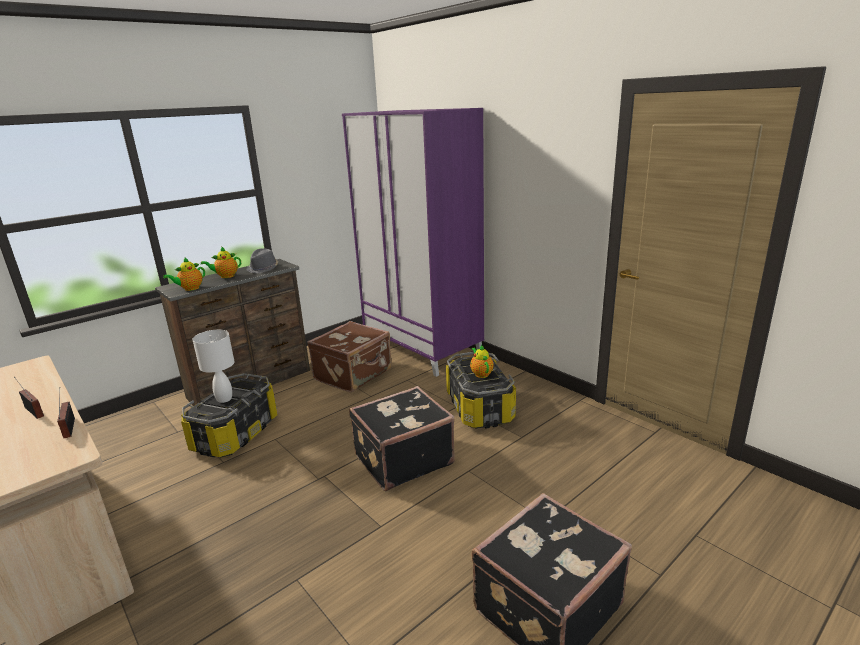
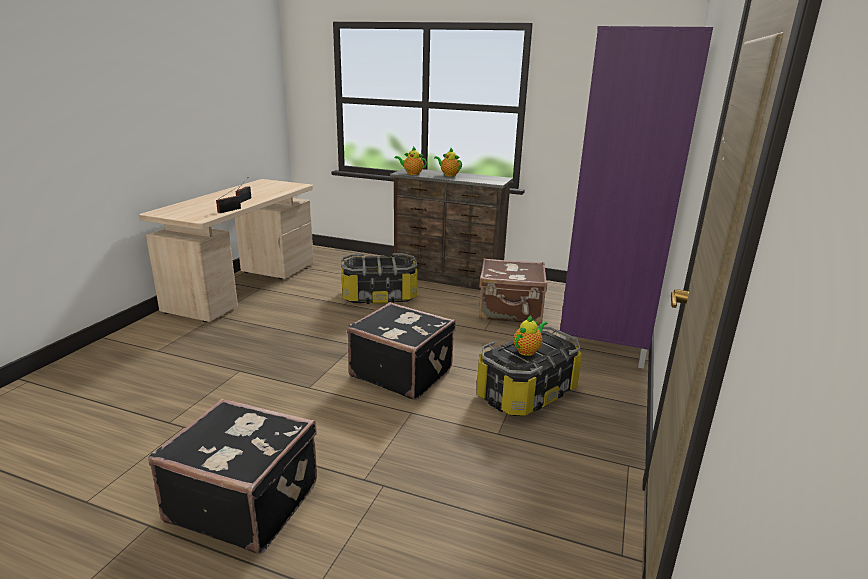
camera: 60 degrees right, 0 degrees up
white table lamp [192,329,234,403] -> none
grey hat [247,248,278,274] -> none

